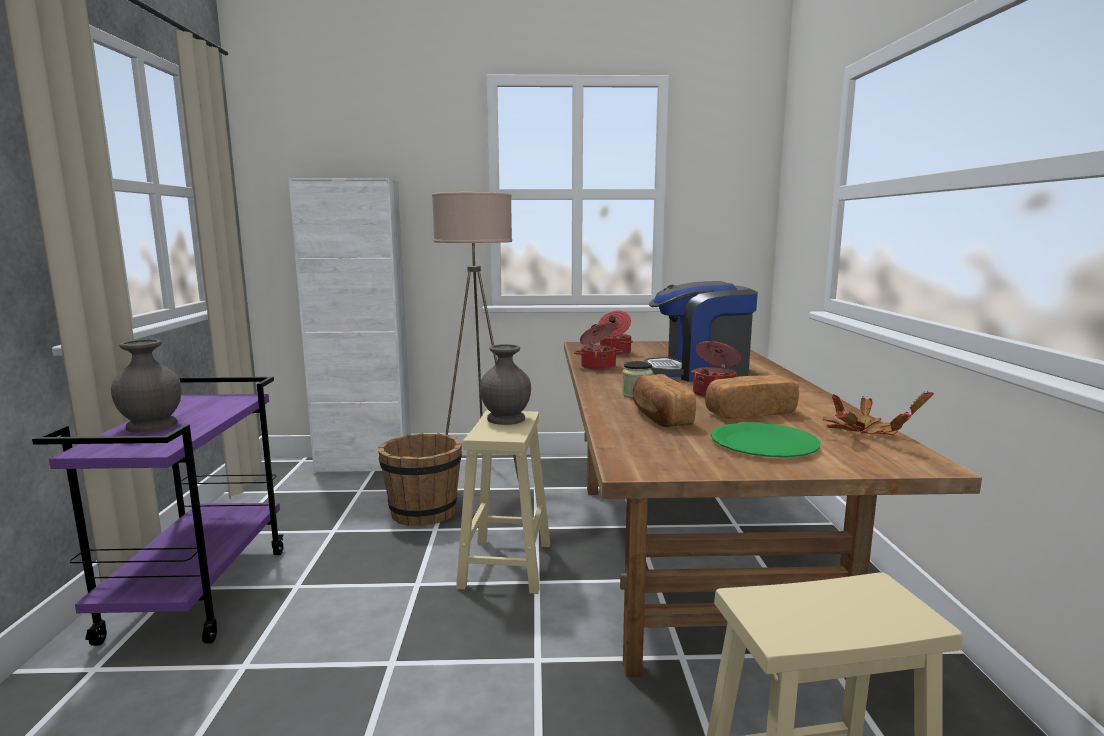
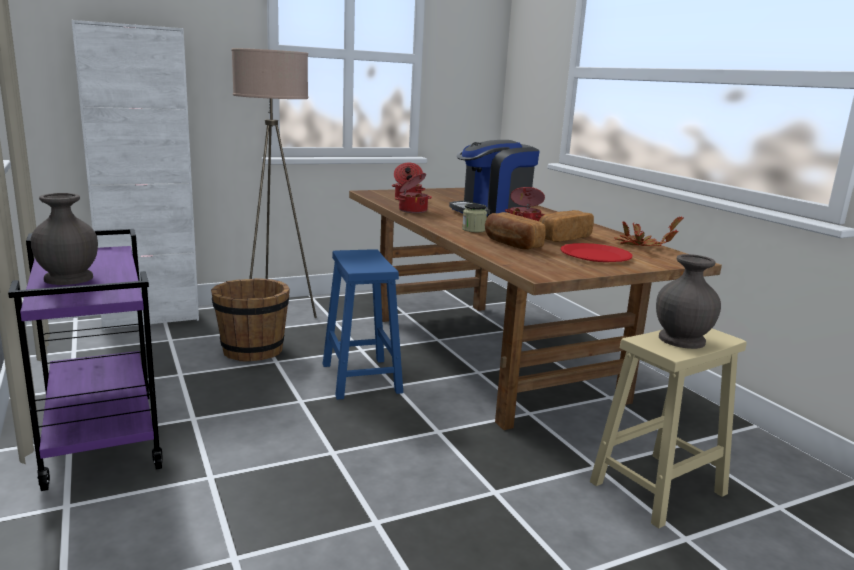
camera: 25 degrees left, 5 degrees up
beige stool [456,410,550,594] -> blue stool [323,249,403,400]
grey vase [480,344,531,425] -> grey vase moved to [656,254,721,349]
green plate [711,422,820,457] -> red plate [560,243,632,262]

